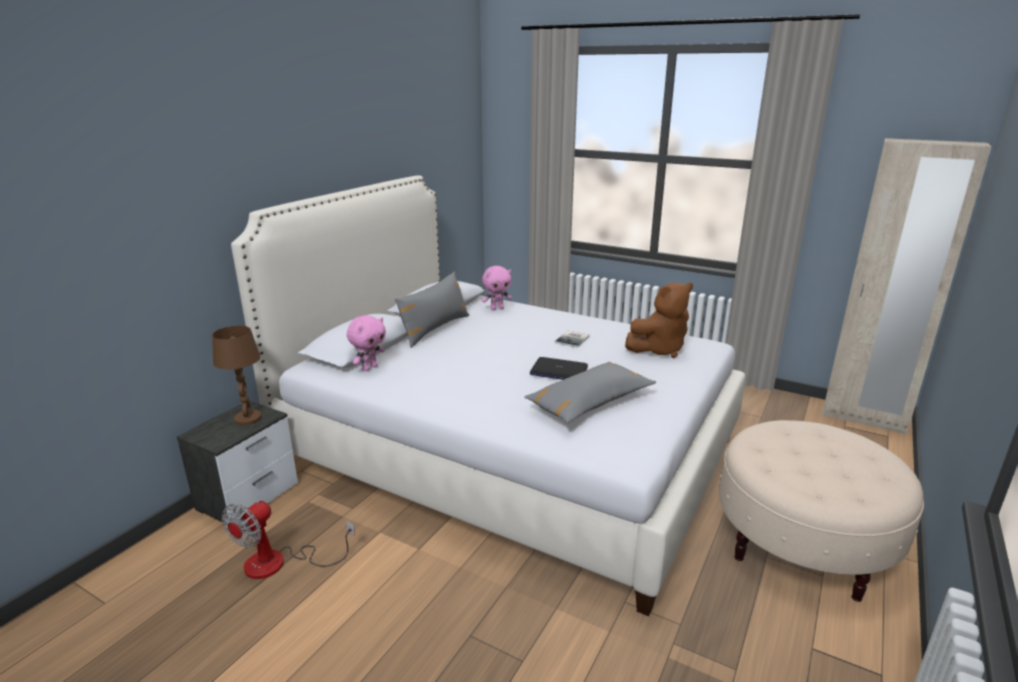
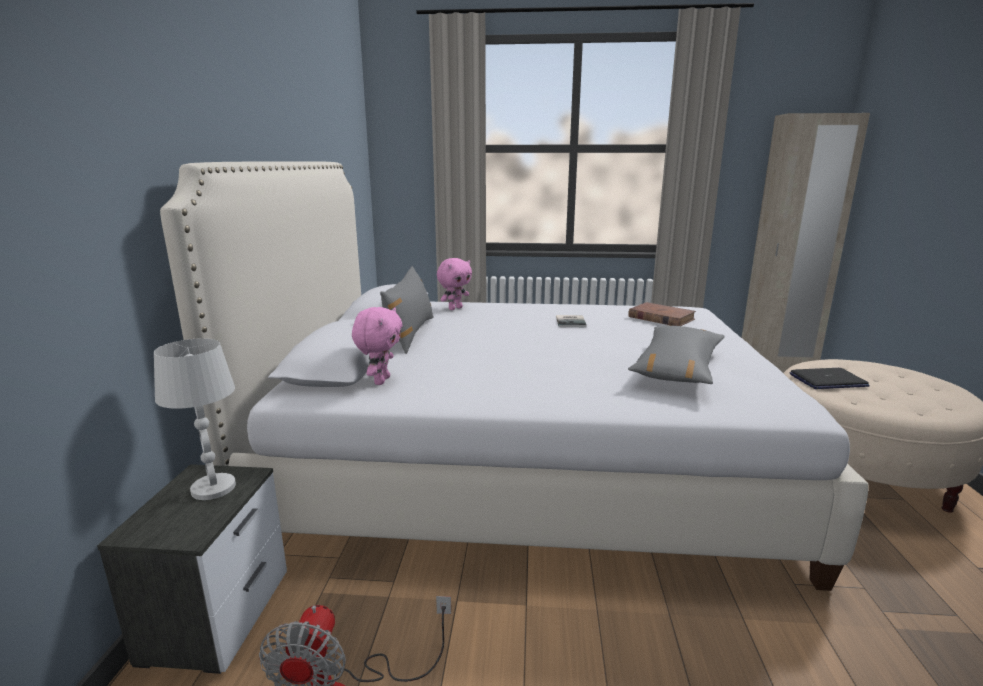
camera: 25 degrees left, 5 degrees down
brown table lamp [212,326,262,425] -> white table lamp [154,338,236,500]
laptop [530,357,588,380] -> laptop moved to [790,368,869,389]
brown plush toy [625,282,693,358] -> brown book [628,302,696,326]

